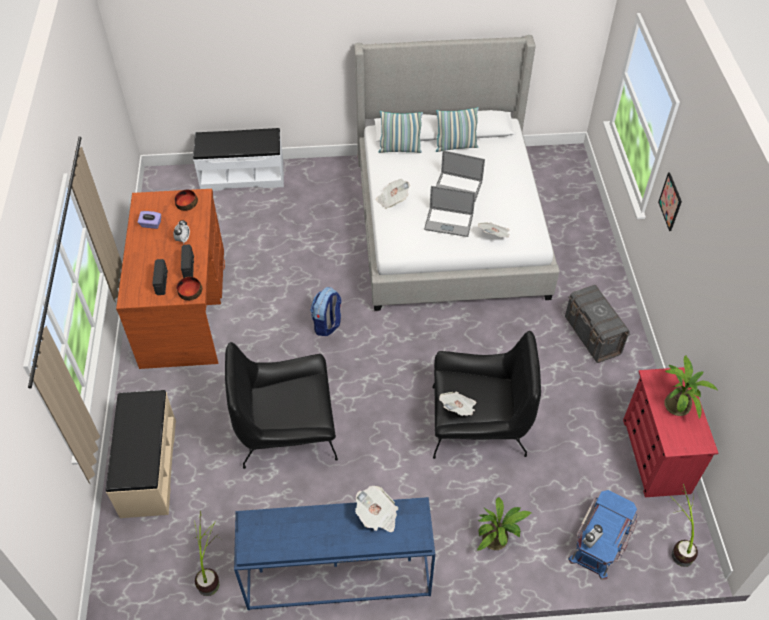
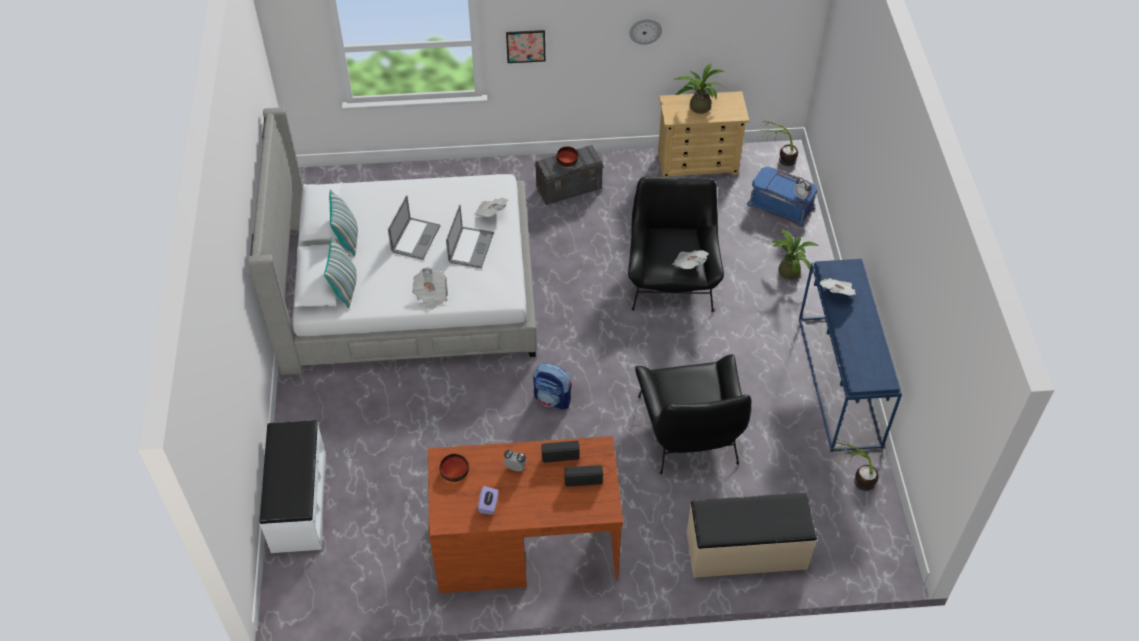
camera: 90 degrees left, 0 degrees up
bowl [176,277,202,301] -> bowl moved to [556,146,578,167]
red dresser [623,367,718,497] -> beige dresser [658,91,749,177]
none -> wall clock [629,19,662,45]

